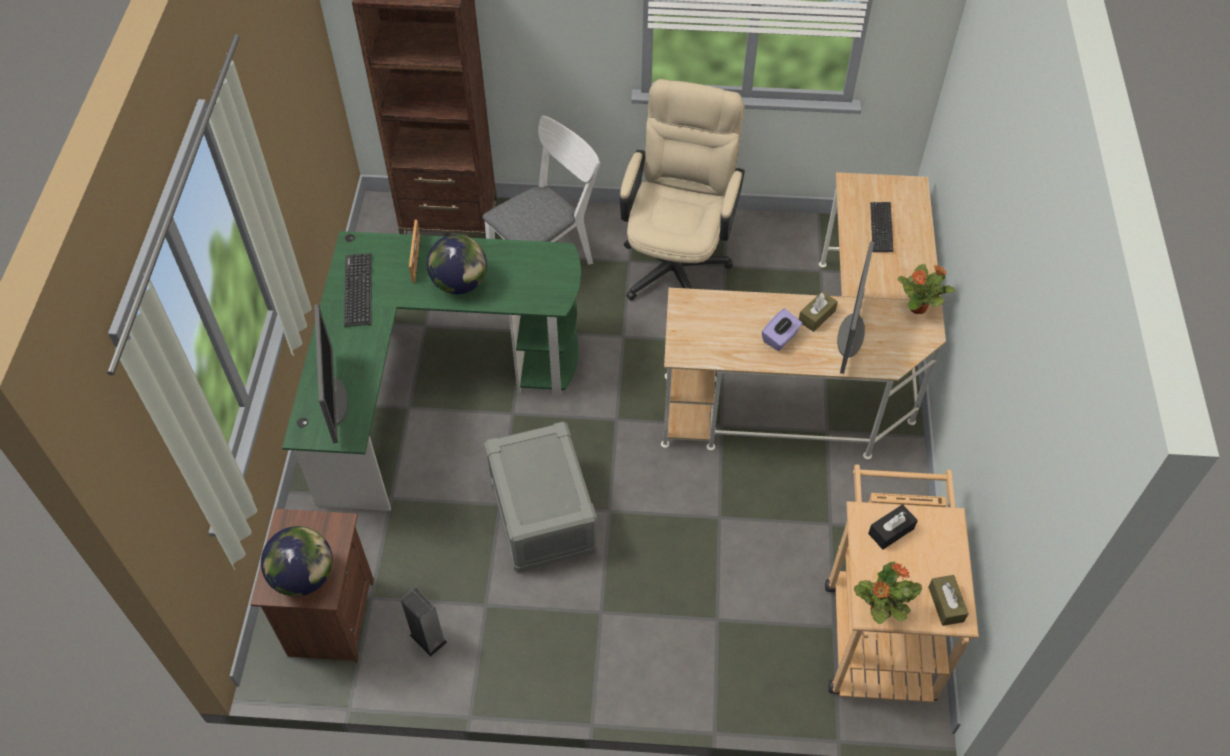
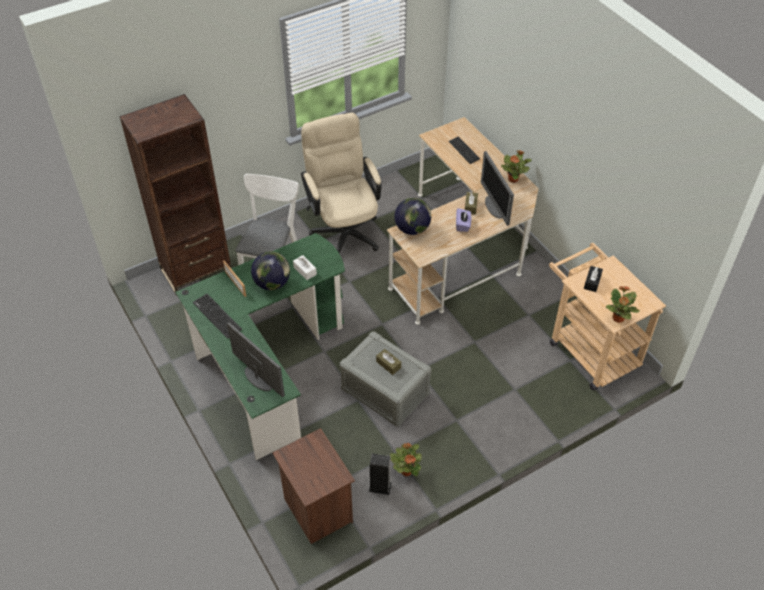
camera: 35 degrees left, 5 degrees down
globe [261,526,333,597] -> globe moved to [394,198,431,235]
brown tissue box [928,575,969,626] -> brown tissue box moved to [376,349,401,375]
none -> white tissue box [293,255,317,280]
none -> potted plant [390,443,422,476]

